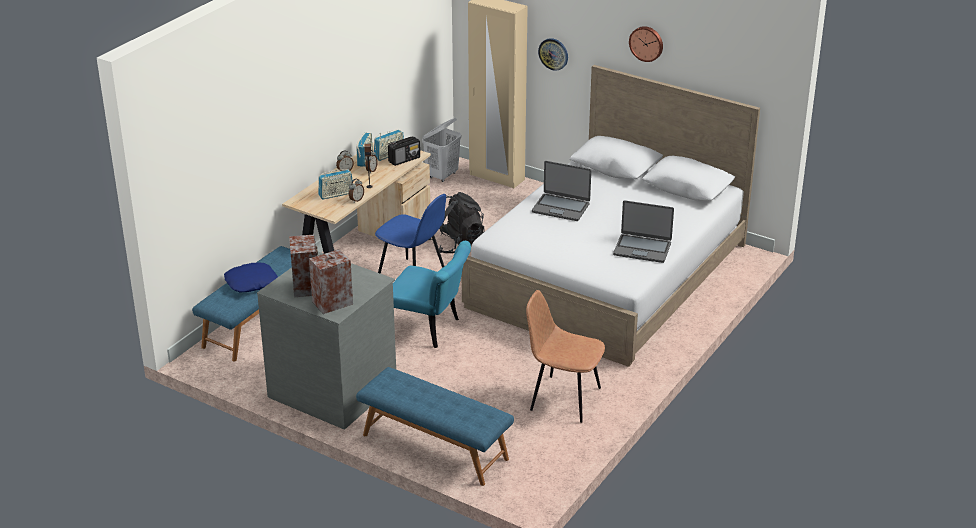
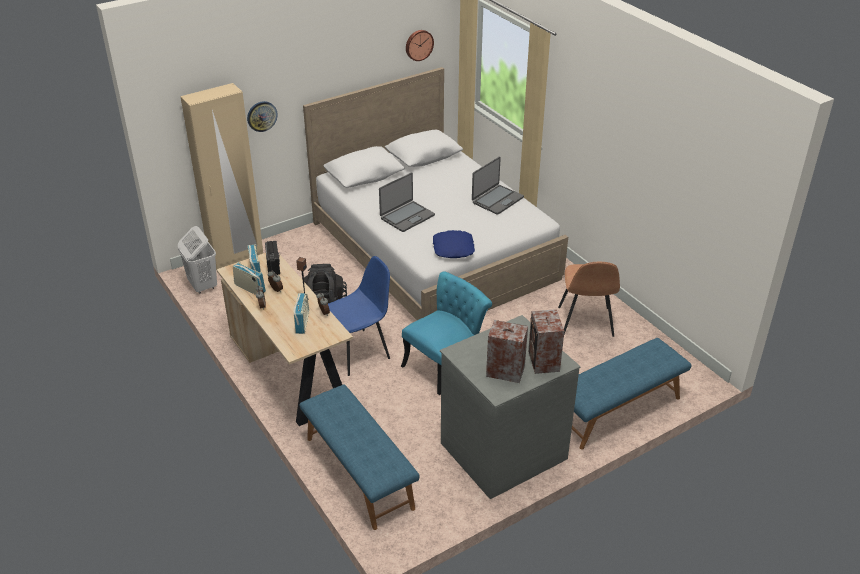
camera: 65 degrees left, 5 degrees up
blue pillow [224,262,278,293] -> blue pillow moved to [433,230,475,258]
brown chair [526,290,605,423] -> brown chair turned 45 degrees counterclockwise [558,262,620,337]
wall clock [629,26,663,62] -> wall clock moved to [406,30,434,61]

